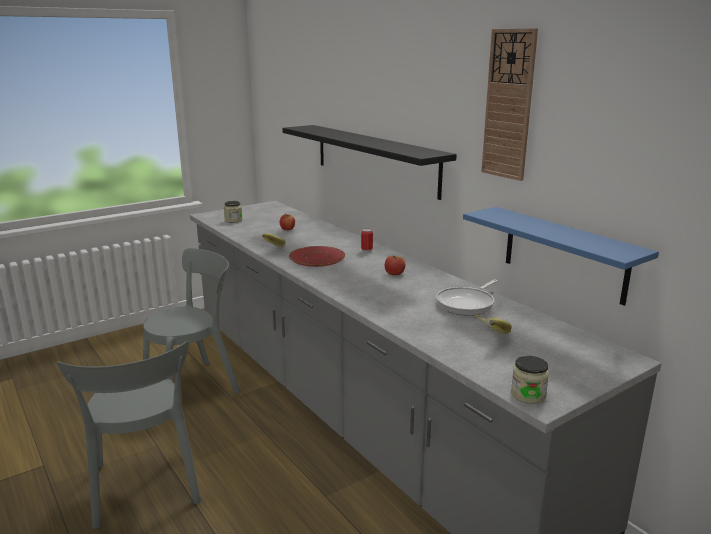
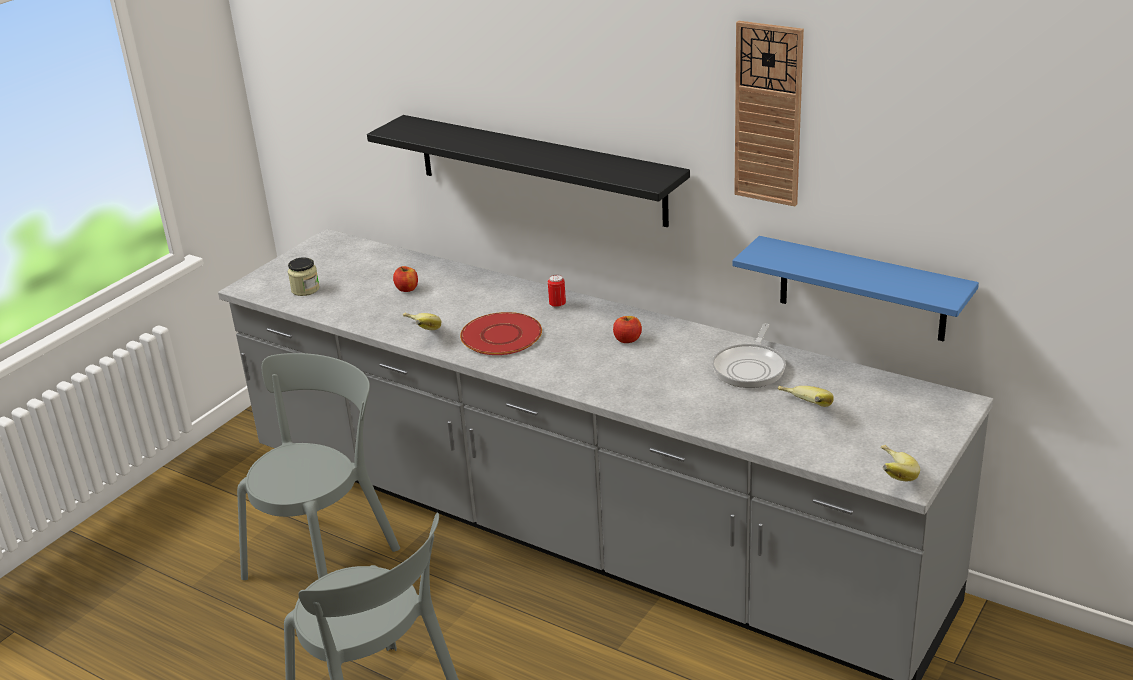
camera: 20 degrees left, 10 degrees up
jar [511,356,549,404] -> banana [881,445,920,481]

